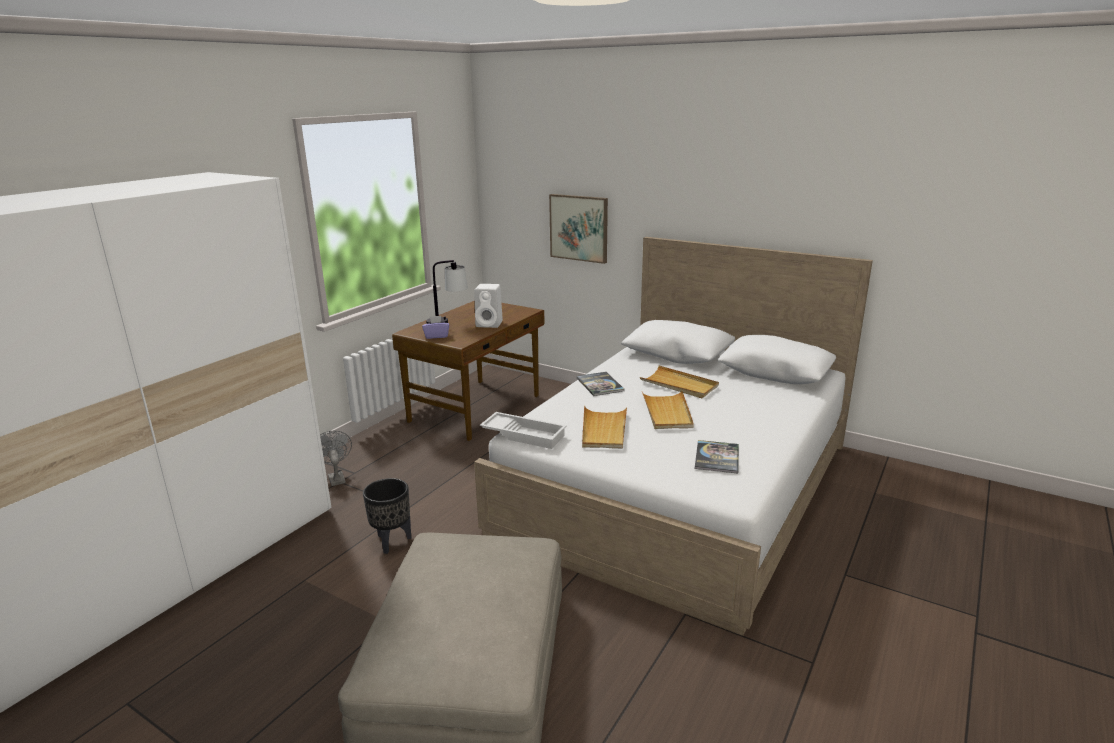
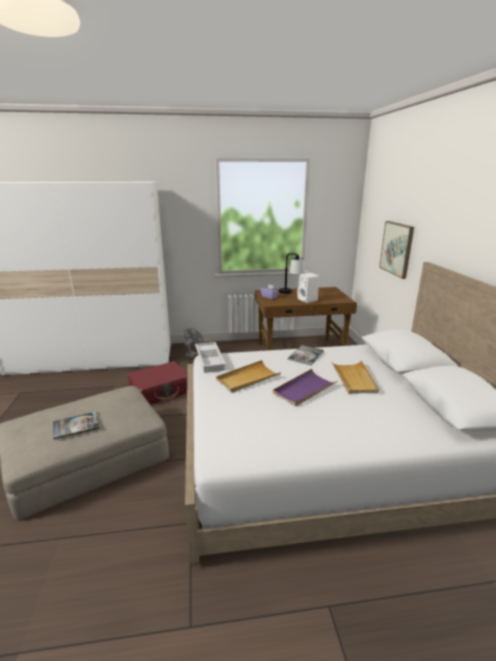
camera: 50 degrees right, 0 degrees up
black planter [363,478,411,554] -> red suitcase [128,361,187,404]
beige tray [642,390,694,429] -> purple tray [273,369,338,406]
book [695,440,739,474] -> book moved to [53,412,100,440]

